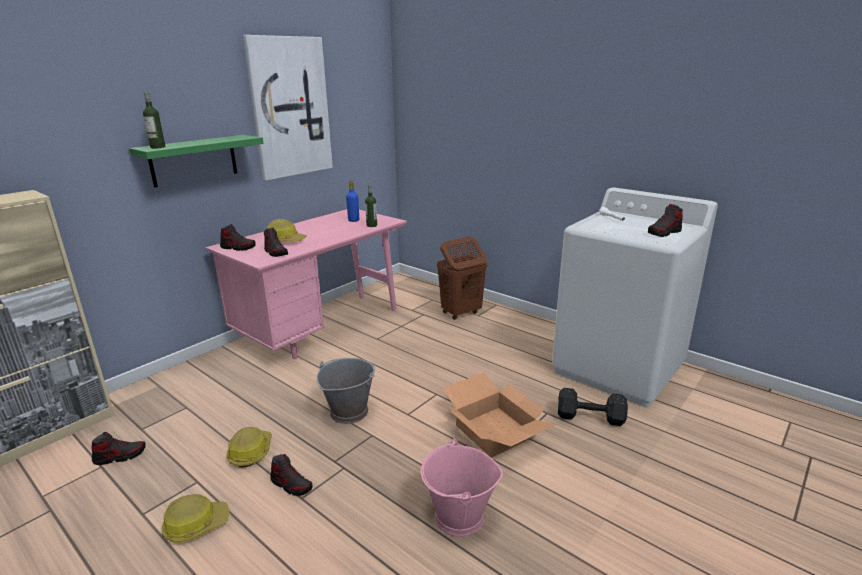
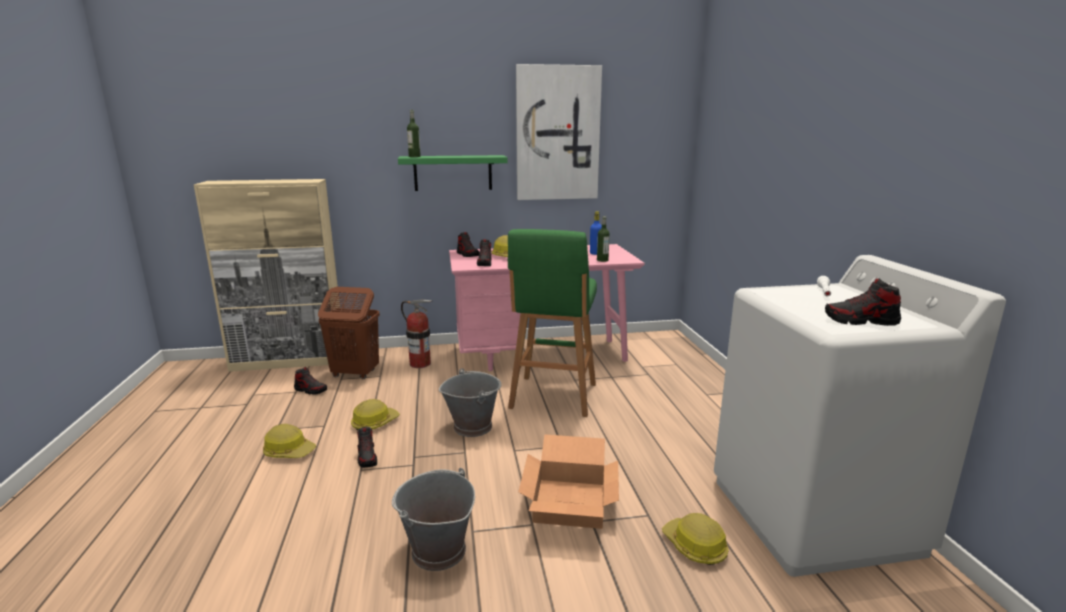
camera: 40 degrees right, 5 degrees down
pink bucket [421,439,503,537] -> grey bucket [392,468,475,571]
brown laundry basket [437,237,487,320] -> brown laundry basket moved to [318,287,380,379]
black dumbbell [558,388,628,426] -> hard hat [662,513,729,565]
none -> fire extinguisher [401,299,433,368]
none -> green stool [508,229,597,417]

